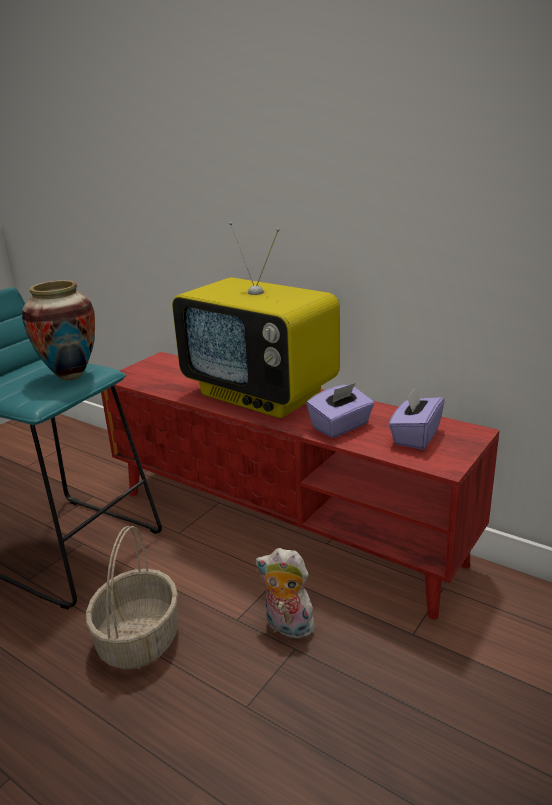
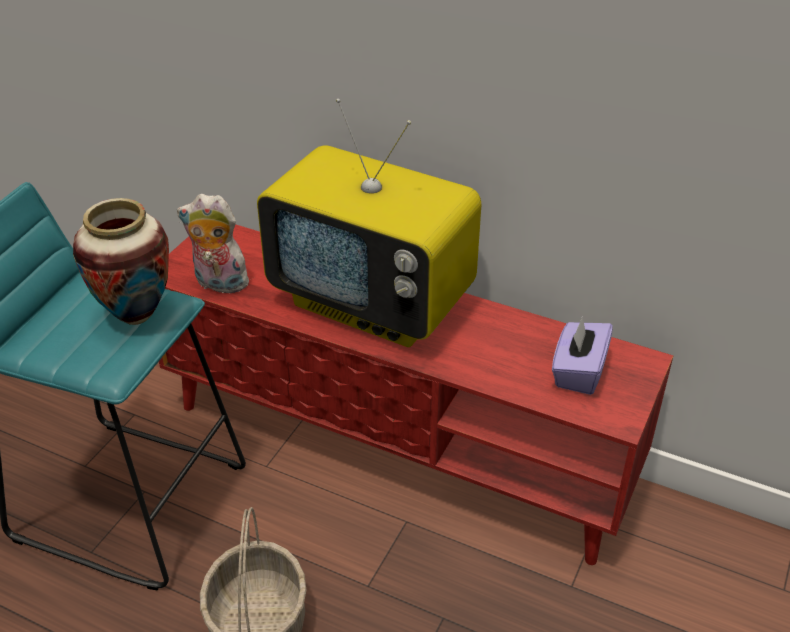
camera: 10 degrees left, 15 degrees up
plush toy [256,548,318,639] -> plush toy moved to [177,194,249,293]
purple tissue box [306,383,374,438] -> none

